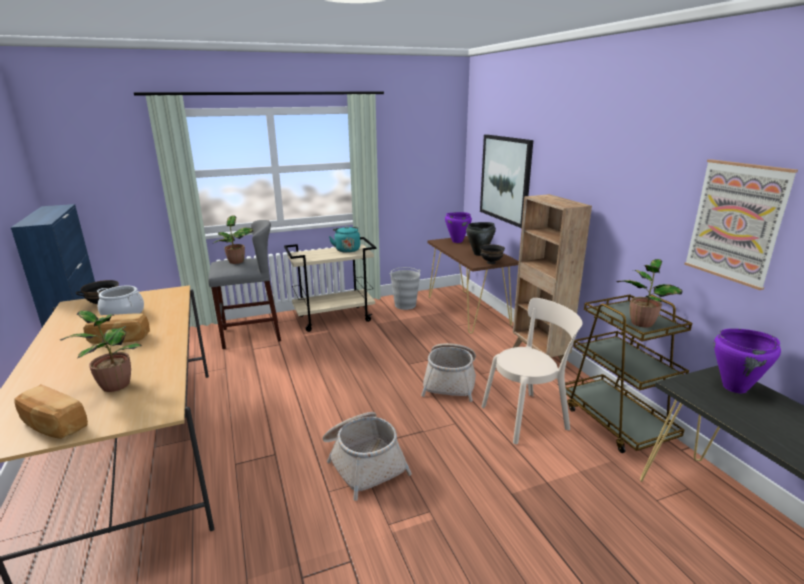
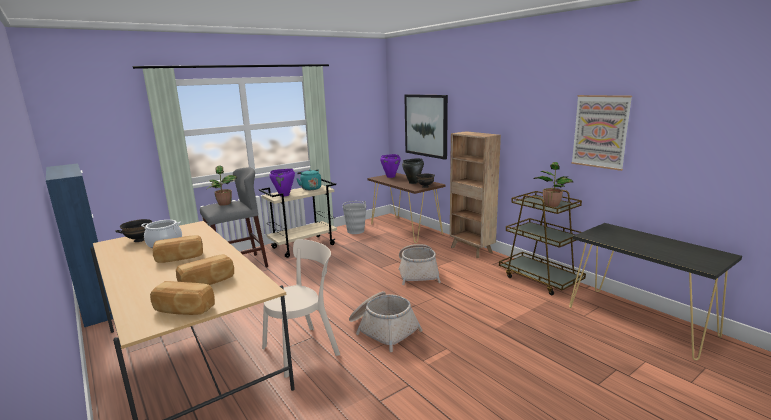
camera: 15 degrees left, 5 degrees down
potted plant [60,311,142,392] -> bread [176,254,234,285]
beige chair [481,298,583,444] -> beige chair moved to [262,239,340,378]
purple cooking pot [714,328,781,393] -> purple cooking pot moved to [270,169,295,197]

